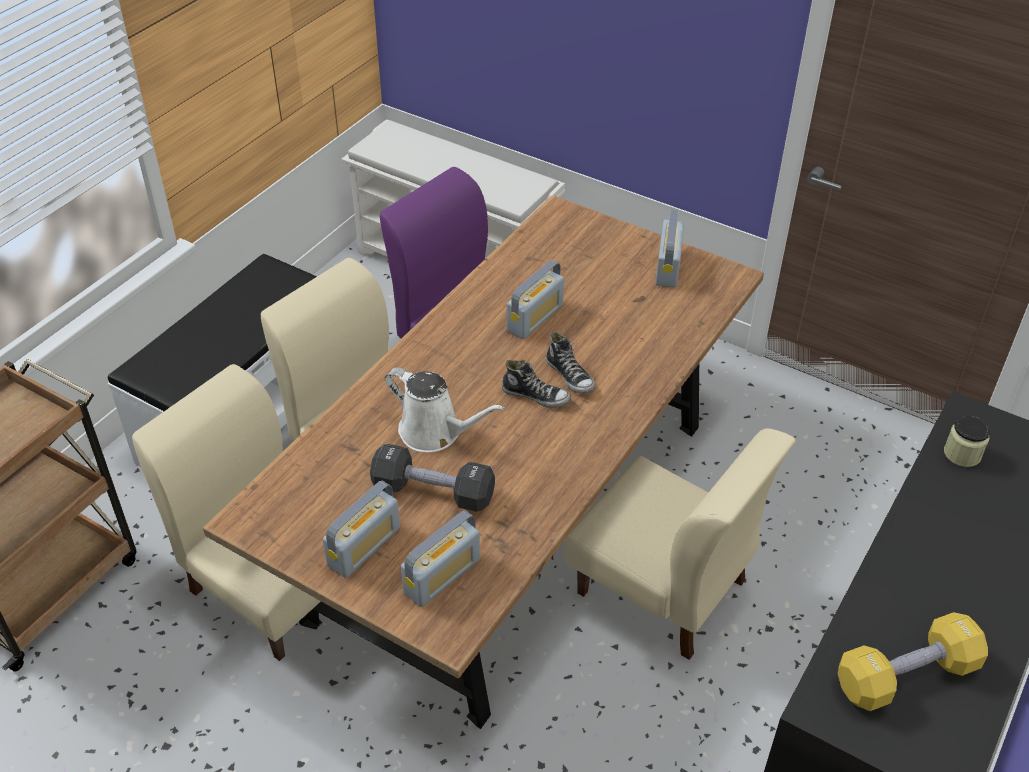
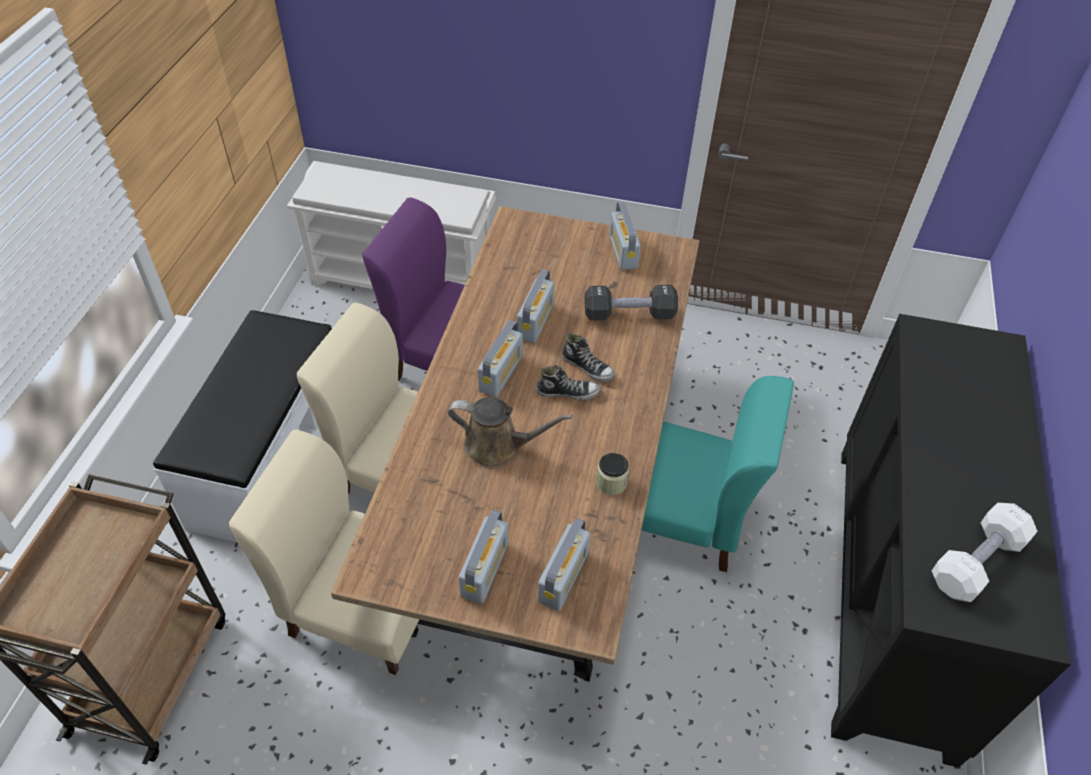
camera: 20 degrees left, 5 degrees up
black dumbbell [370,444,495,512] -> black dumbbell moved to [584,285,678,320]
white watering can [385,367,505,453] -> brown watering can [448,397,572,468]
beige chair [564,428,796,660] -> turquoise chair [642,376,794,572]
yellow dumbbell [838,612,988,711] -> white dumbbell [932,503,1037,602]
jar [944,416,990,467] -> jar moved to [596,453,629,495]
none -> radio [478,320,523,397]

